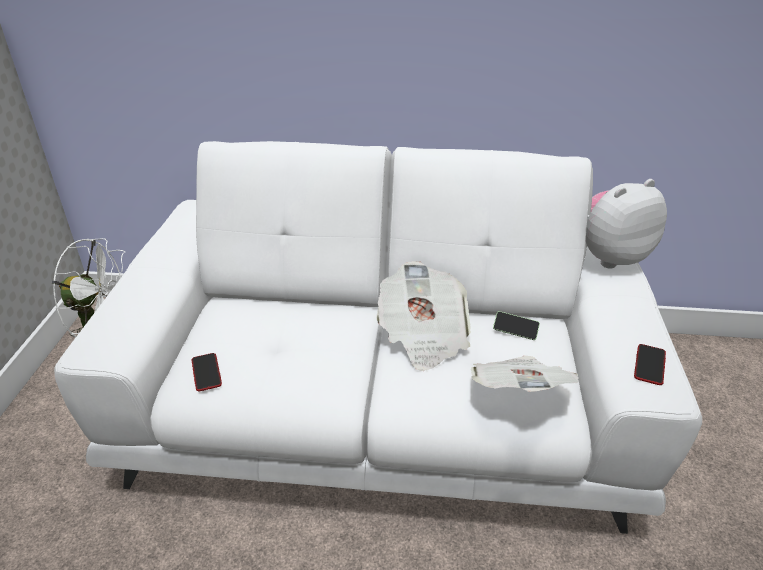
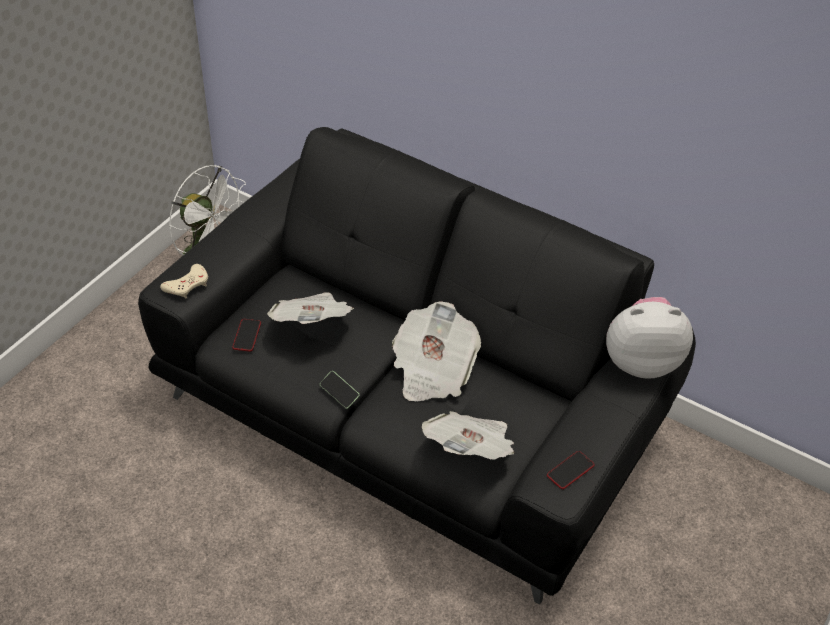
camera: 25 degrees right, 10 degrees up
white sofa [54,141,702,534] -> black sofa [138,127,696,605]
phone [493,311,540,340] -> phone moved to [320,371,360,409]
none -> beige game controller [160,264,208,299]
none -> newspaper [267,292,354,324]

